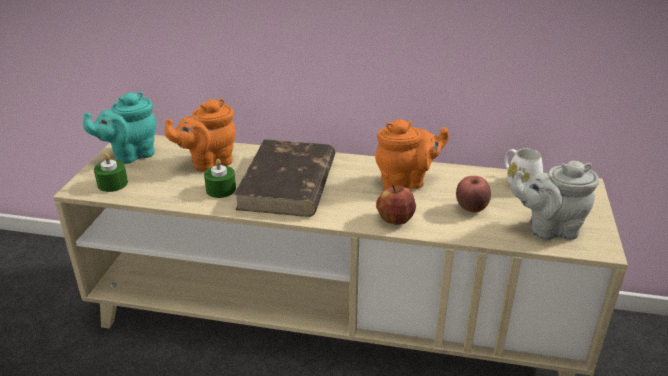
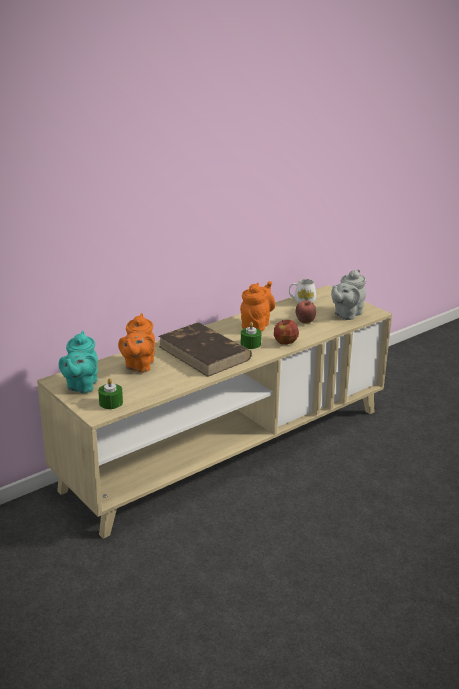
camera: 50 degrees left, 5 degrees down
green candle [204,159,236,198] -> green candle moved to [241,322,261,349]

